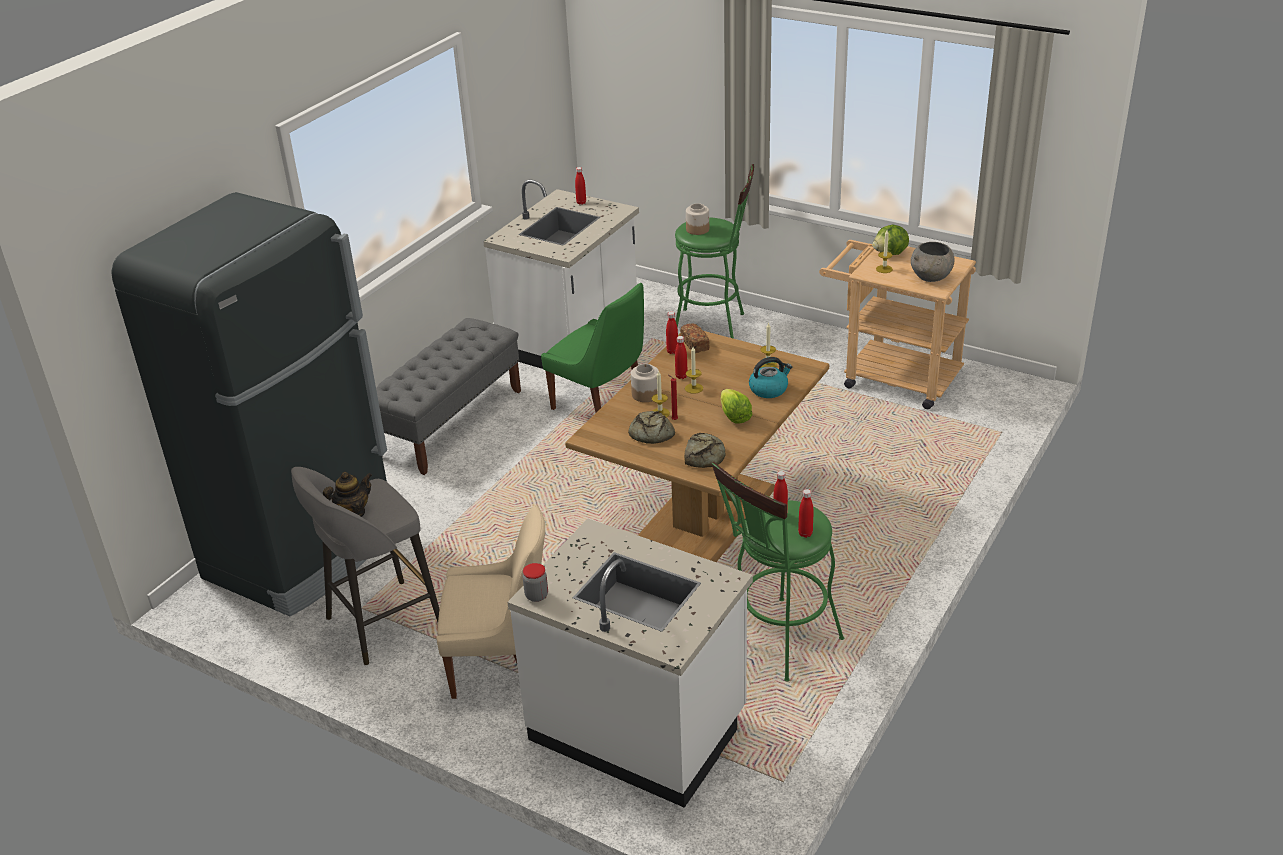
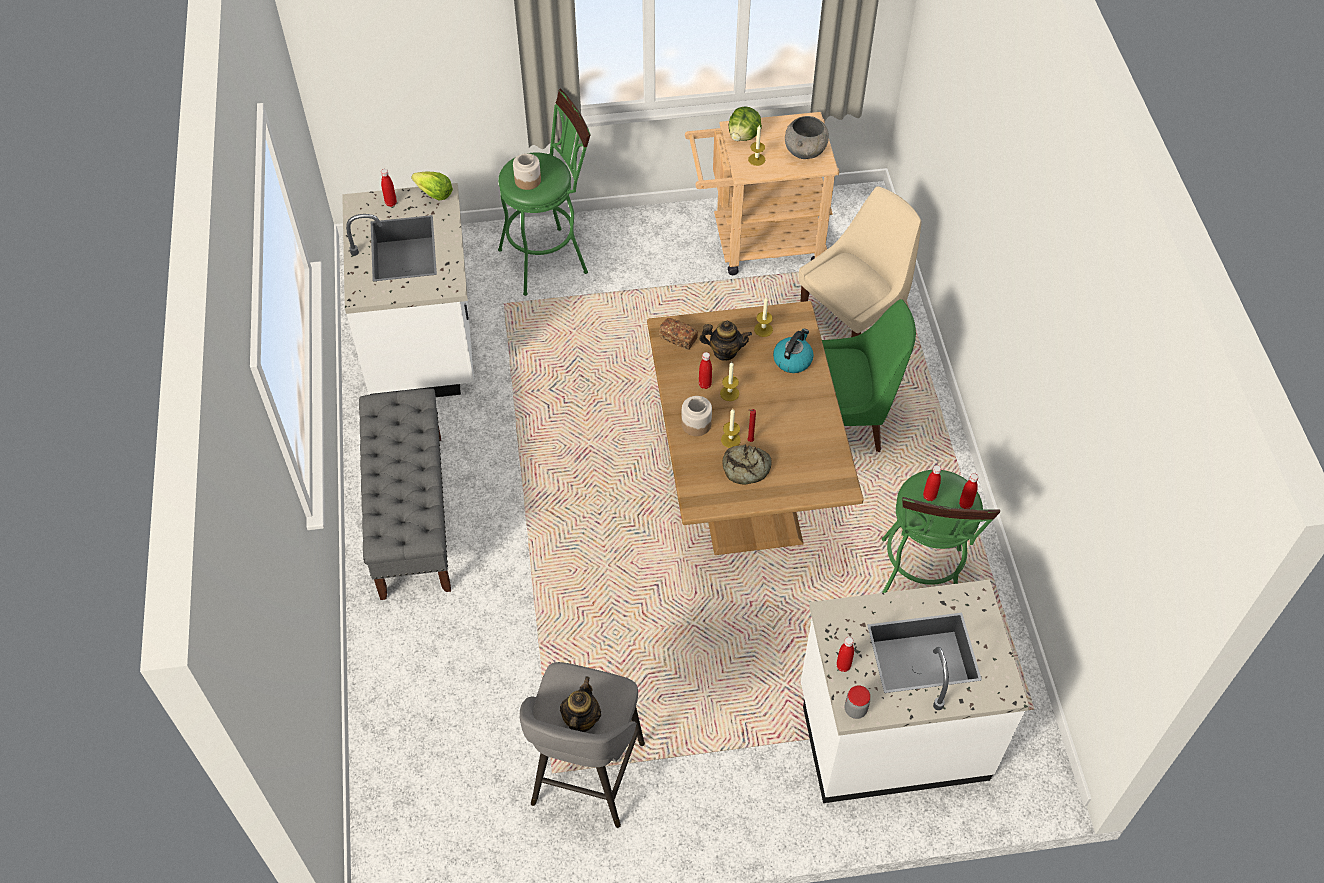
camera: 40 degrees left, 20 degrees up
black fridge [111,192,387,616] -> none
beige chair [436,505,545,699] -> beige chair moved to [799,186,921,337]
green chair [541,283,644,413] -> green chair moved to [822,299,916,452]
red bottle [666,312,678,354] -> red bottle moved to [836,637,854,672]
bread [684,433,725,468] -> none
lettuce [721,389,753,423] -> lettuce moved to [411,171,453,201]
none -> teapot [699,321,752,361]

